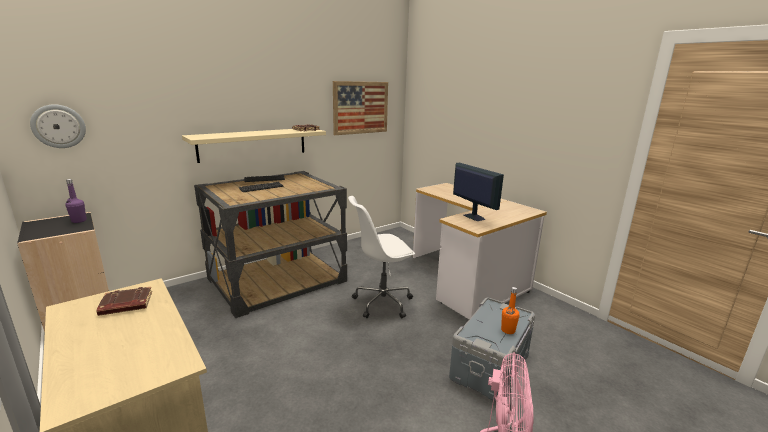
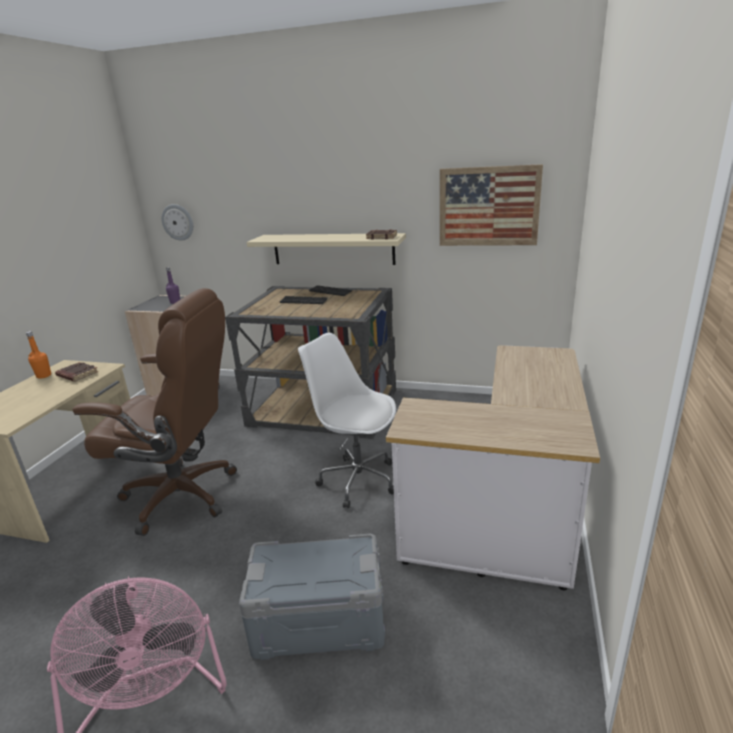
camera: 55 degrees right, 5 degrees up
monitor [453,163,504,221] -> none
orange bottle [501,287,519,334] -> orange bottle moved to [26,331,51,379]
none -> brown office chair [72,288,237,536]

